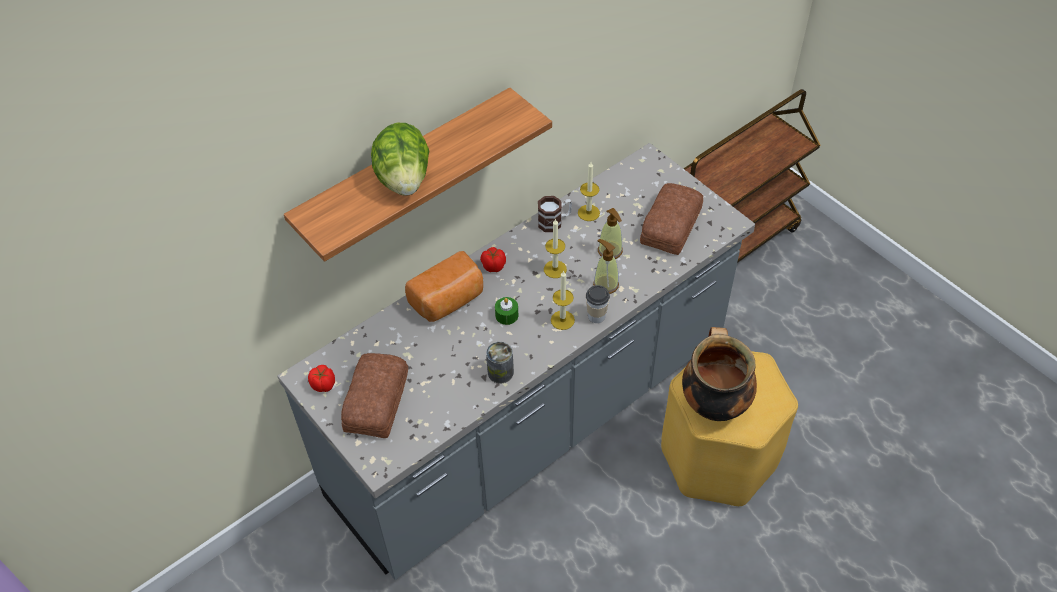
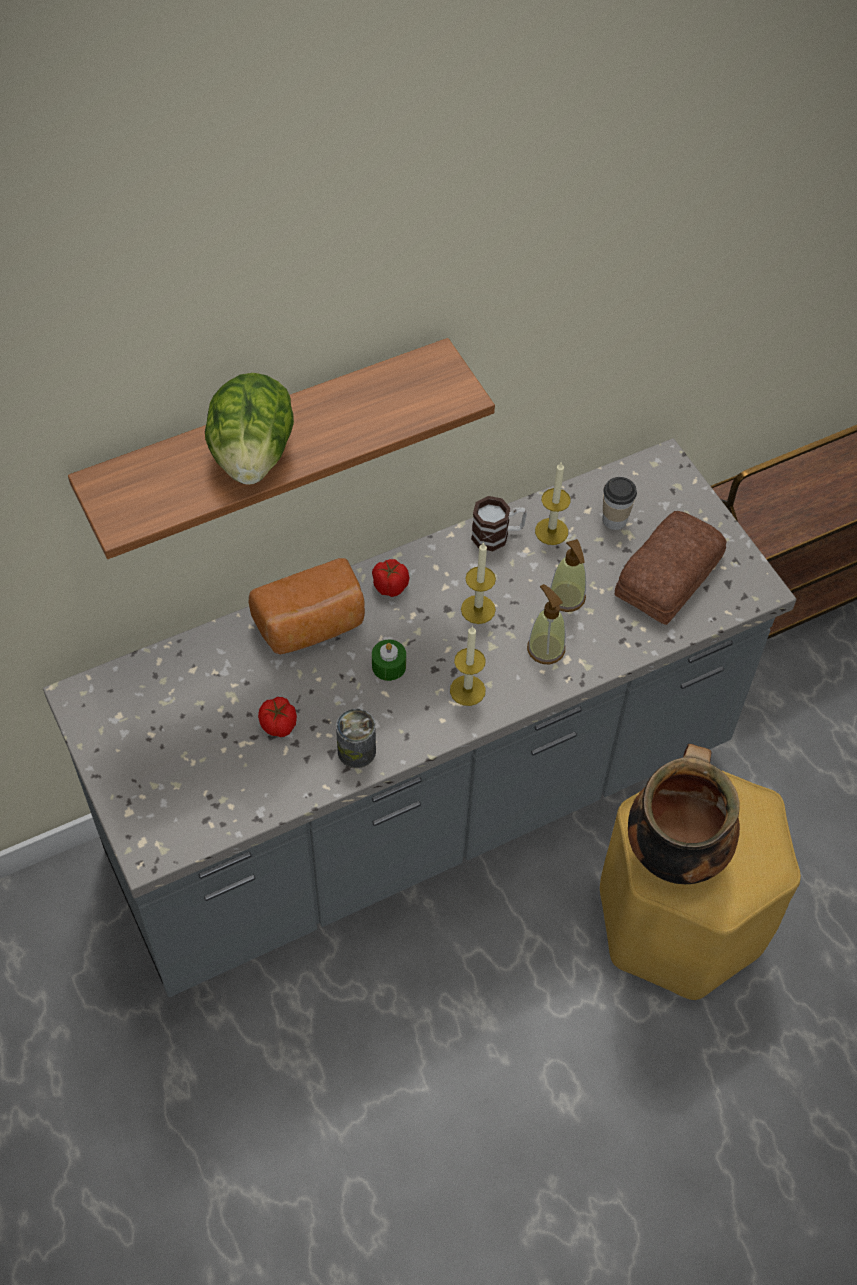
camera: 10 degrees right, 5 degrees up
tomato [308,365,335,392] -> tomato moved to [258,697,297,737]
bread [341,353,408,438] -> none
cup [586,285,610,323] -> cup moved to [603,477,637,530]

